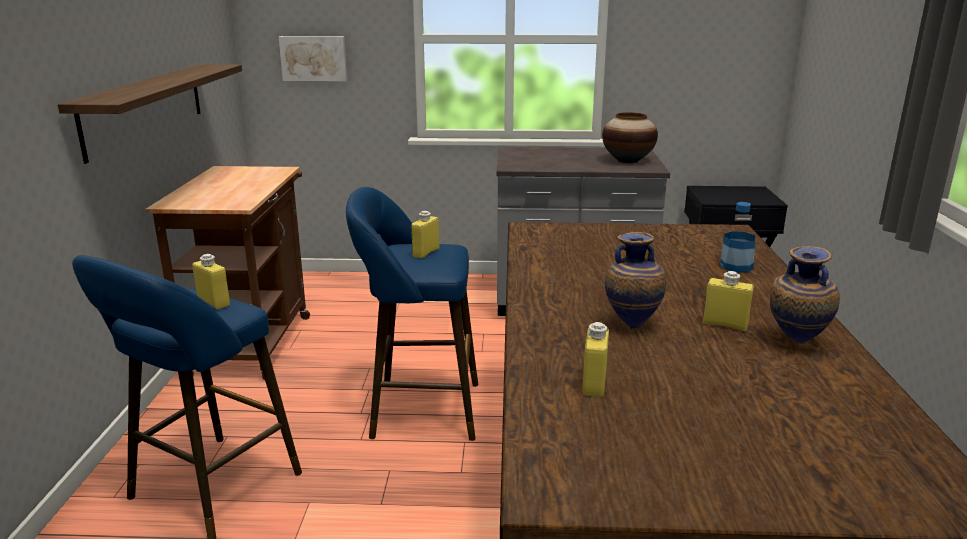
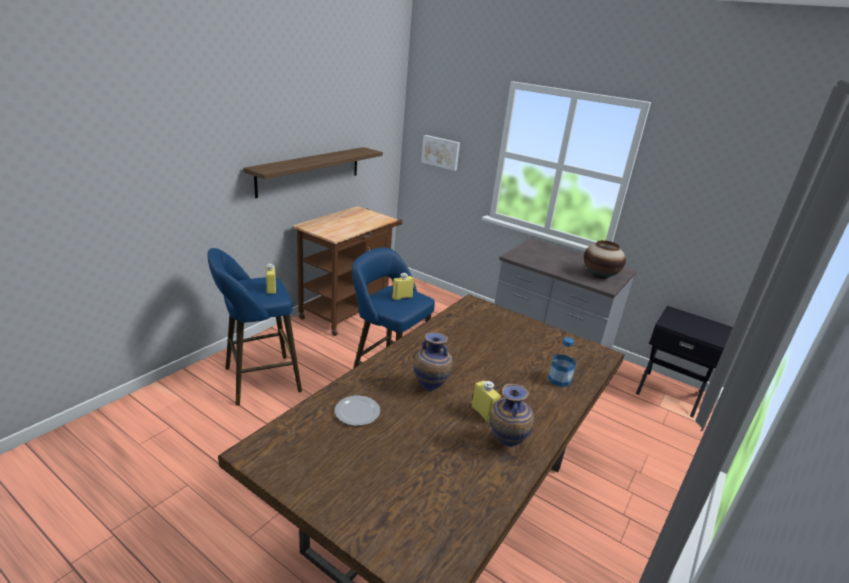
camera: 30 degrees right, 5 degrees up
yellow bottle [582,322,609,397] -> plate [335,396,380,426]

